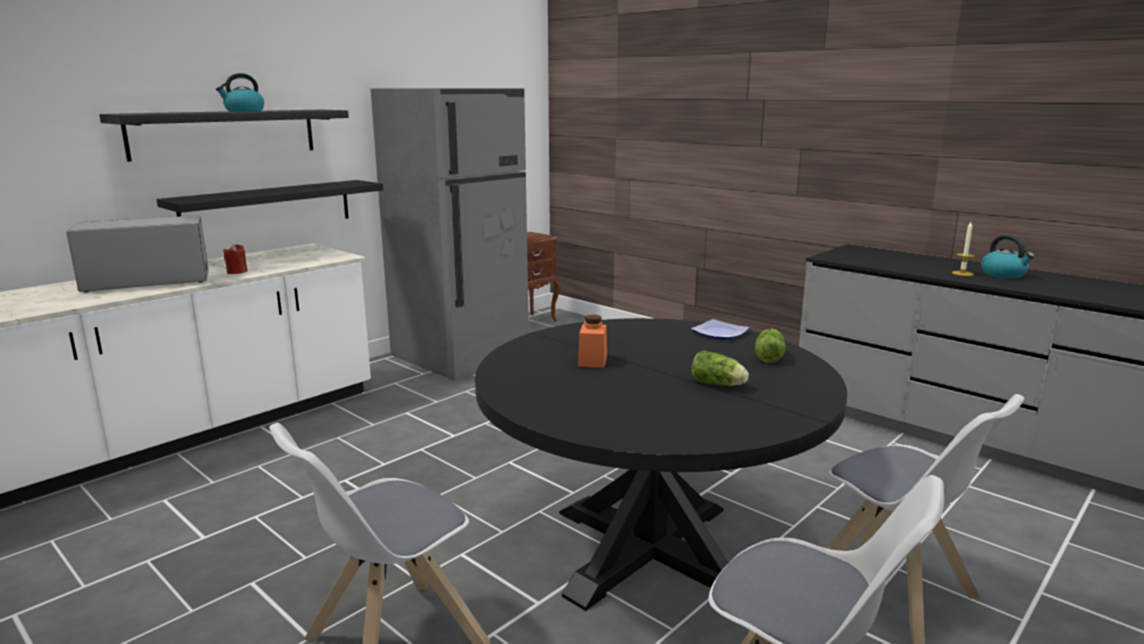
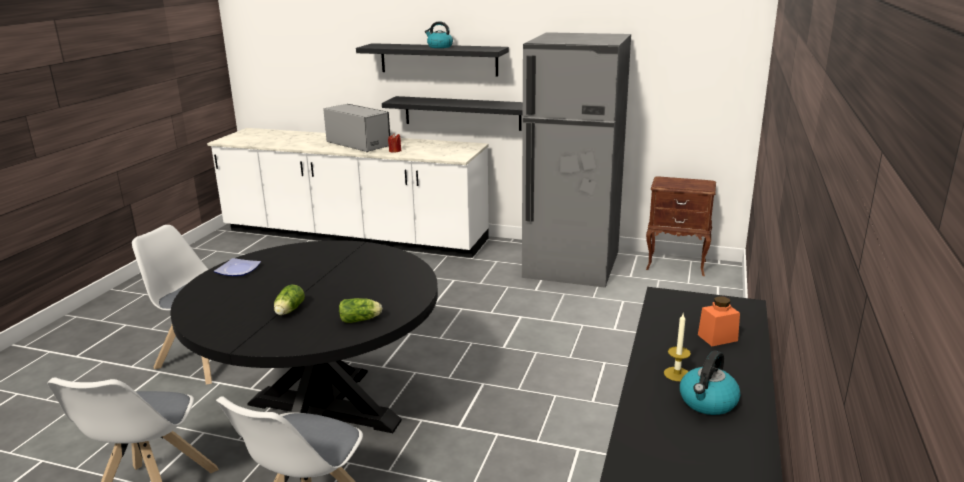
camera: 65 degrees right, 5 degrees up
orange jar [578,315,607,368] -> orange jar moved to [698,296,740,346]
plate [691,319,750,340] -> plate moved to [214,258,261,276]

